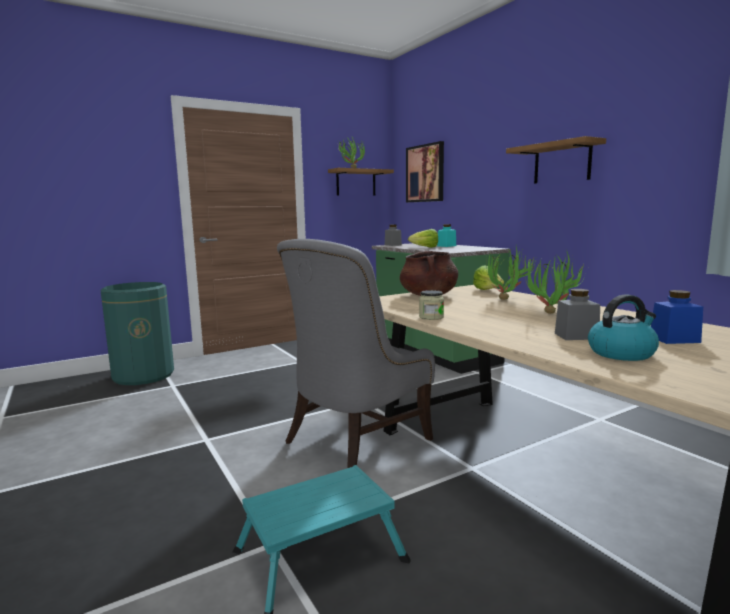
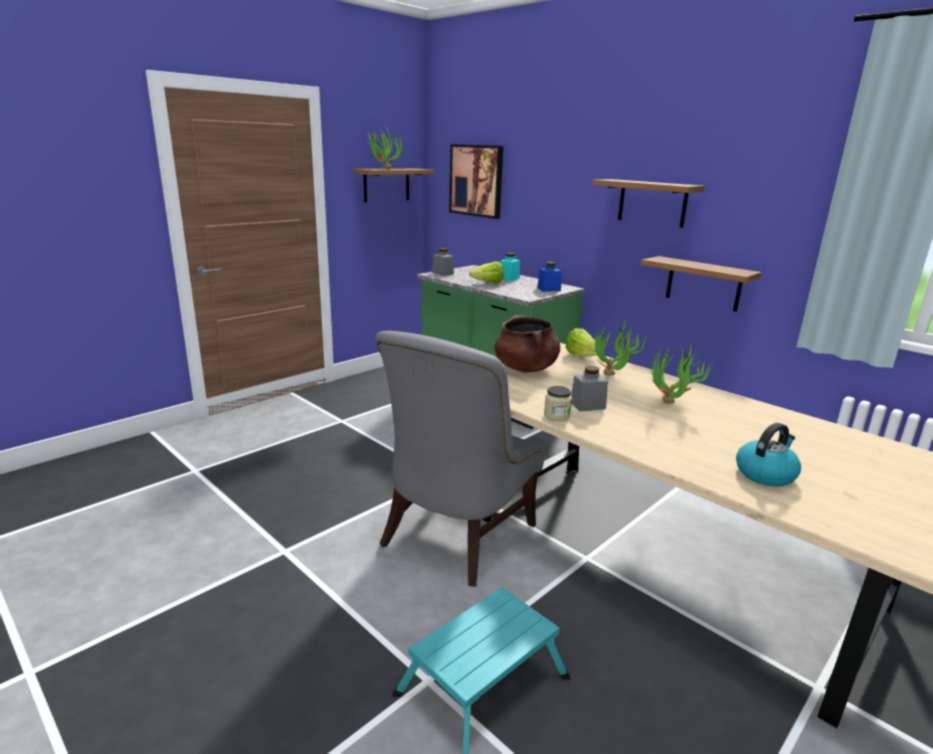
camera: 15 degrees left, 10 degrees up
green trash can [100,282,174,385] -> none
grey jar [555,289,600,340] -> grey jar moved to [571,366,608,412]
blue jar [651,290,703,344] -> blue jar moved to [537,262,562,292]
none -> shelf [641,256,762,312]

